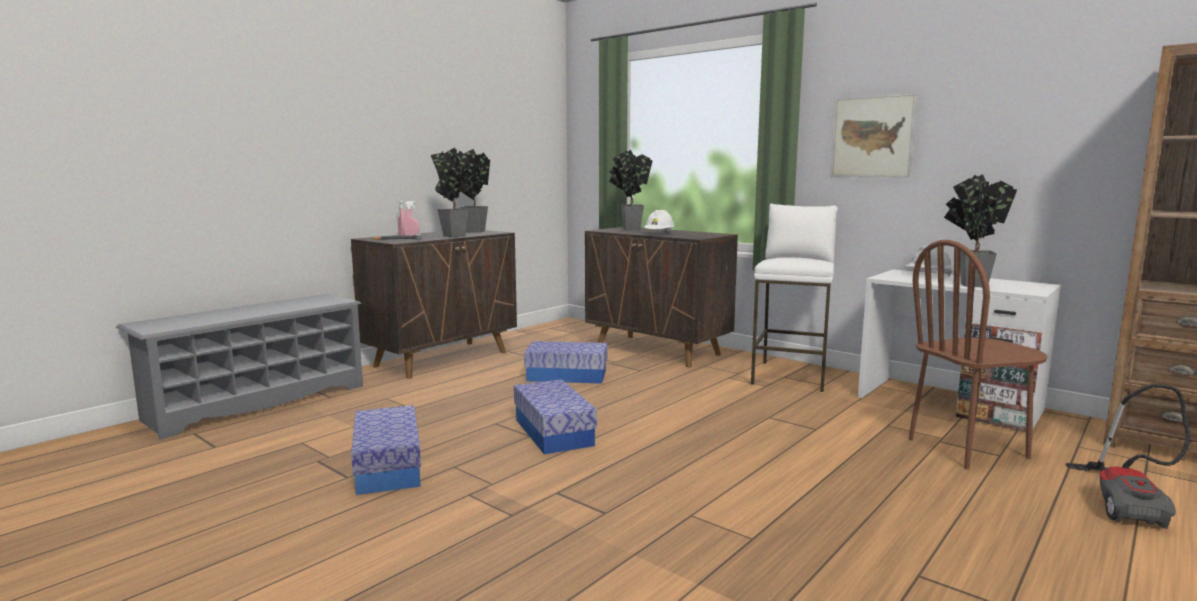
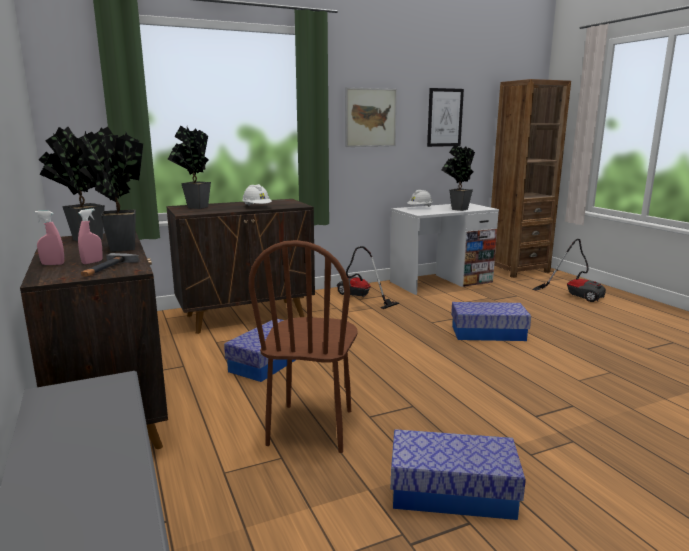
camera: 65 degrees left, 5 degrees up
storage box [514,379,597,454] -> storage box moved to [451,302,531,341]
white stool [751,204,838,392] -> vacuum cleaner [337,246,399,309]
brown chair [909,240,1047,470] -> brown chair moved to [248,240,357,453]
none -> picture [427,88,464,147]

